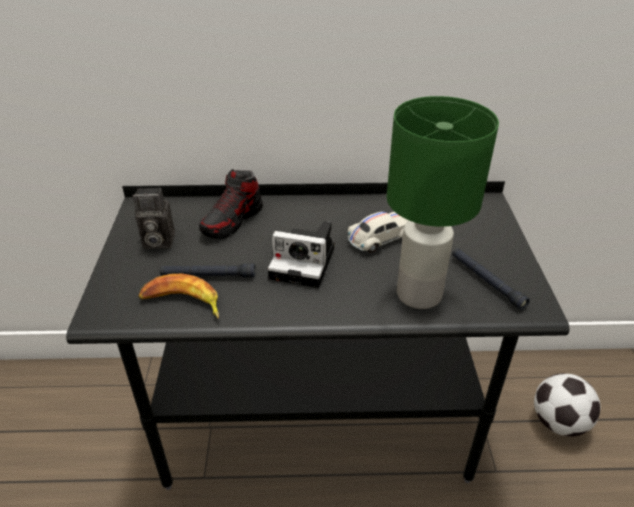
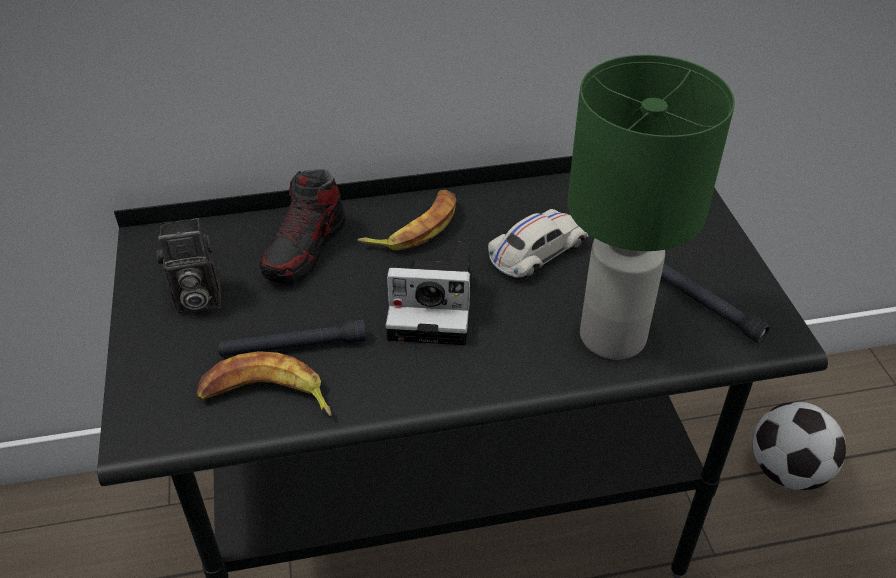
camera: 10 degrees left, 5 degrees up
none -> banana [357,190,456,251]

